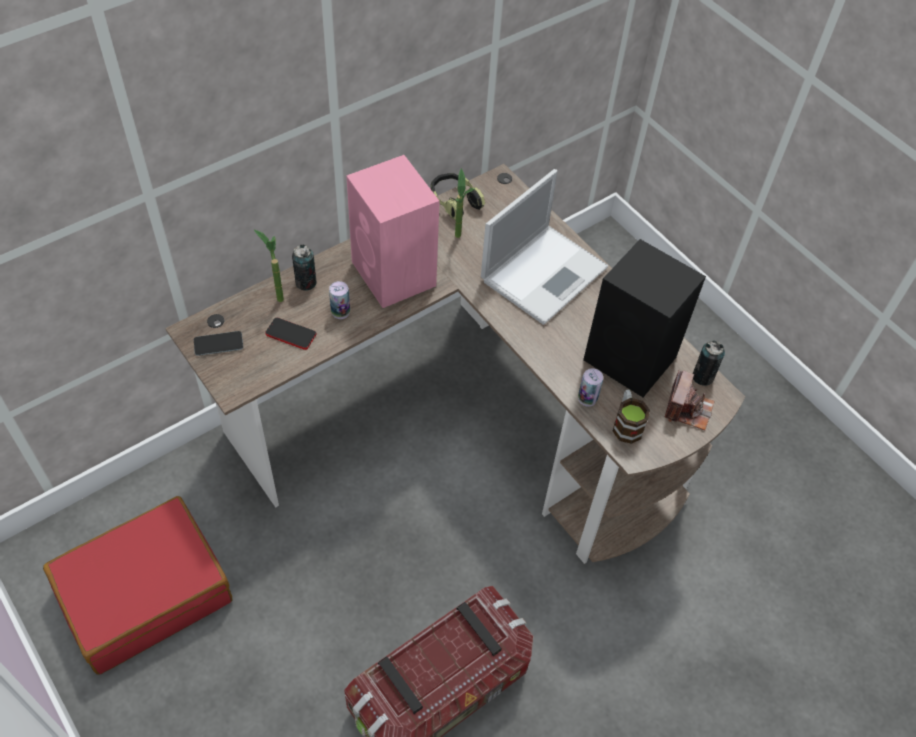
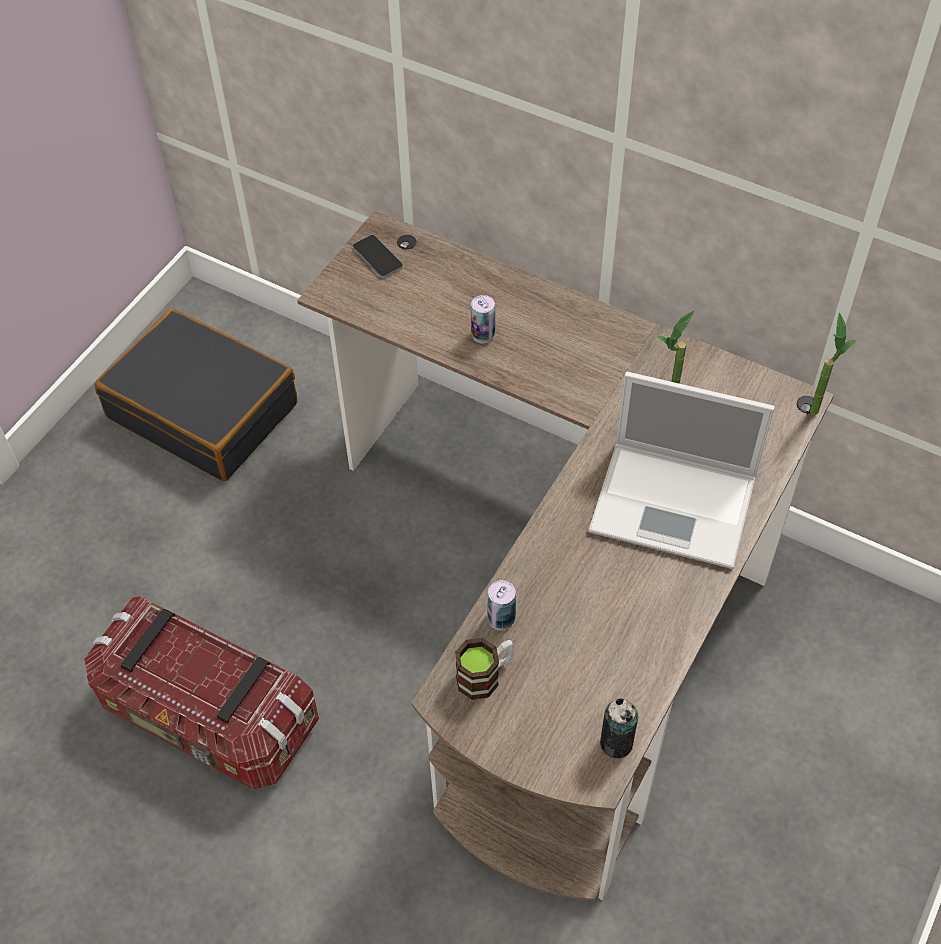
camera: 70 degrees right, 0 degrees up
red suitcase [43,496,233,675] -> black suitcase [94,309,297,481]
potted plant [254,230,284,302] -> potted plant moved to [810,313,856,415]
phone [265,318,317,350] -> none
can [292,245,317,291] -> none
pink speaker [346,155,440,308] -> none
headphones [431,173,485,220] -> none
black speaker [583,239,706,397] -> none
camera [665,370,715,430] -> none

